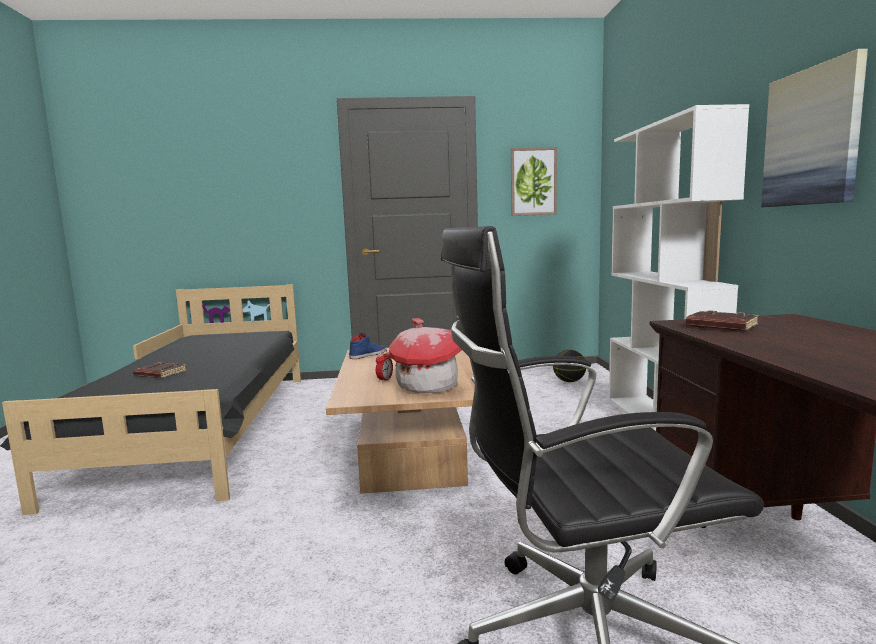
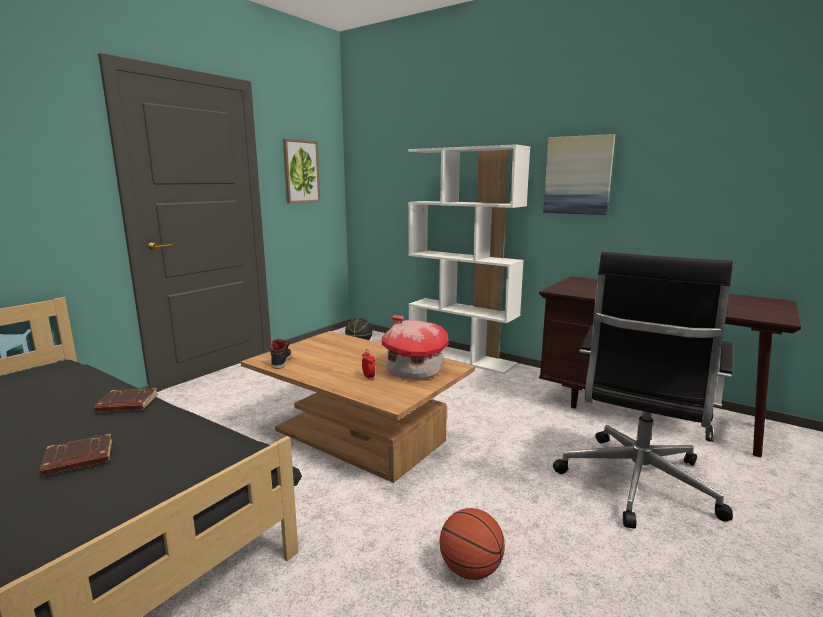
camera: 50 degrees left, 5 degrees up
blue shoe [349,333,387,359] -> black shoe [269,339,291,369]
brown book [686,310,759,331] -> brown book moved to [94,388,158,412]
none -> basketball [439,508,505,580]

